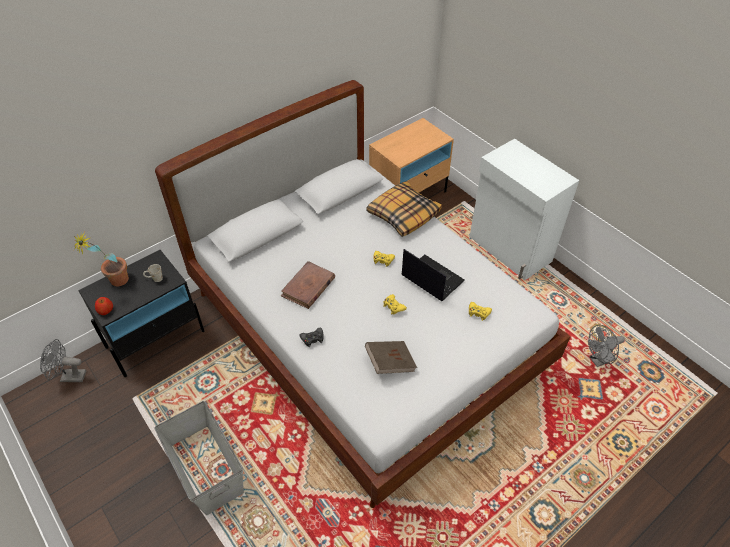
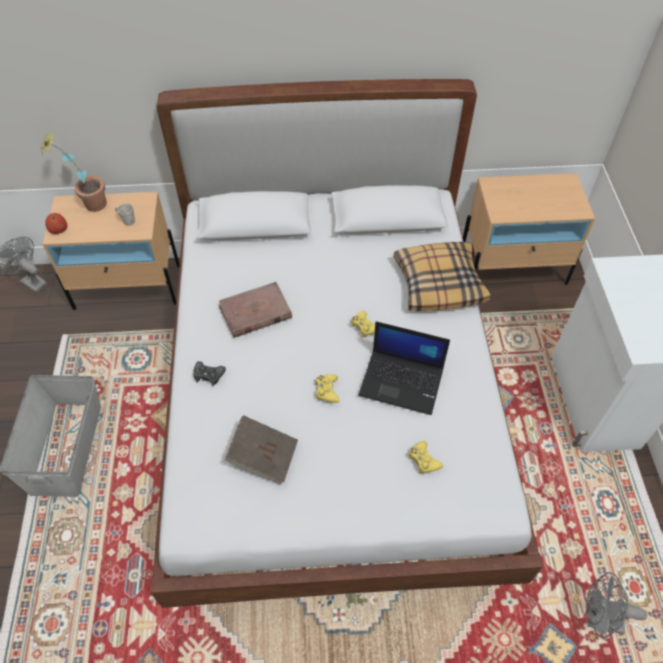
camera: 35 degrees right, 5 degrees up
black nightstand [78,250,204,377] -> beige nightstand [42,192,180,310]
laptop [401,249,465,301] -> laptop turned 120 degrees clockwise [359,321,450,415]

